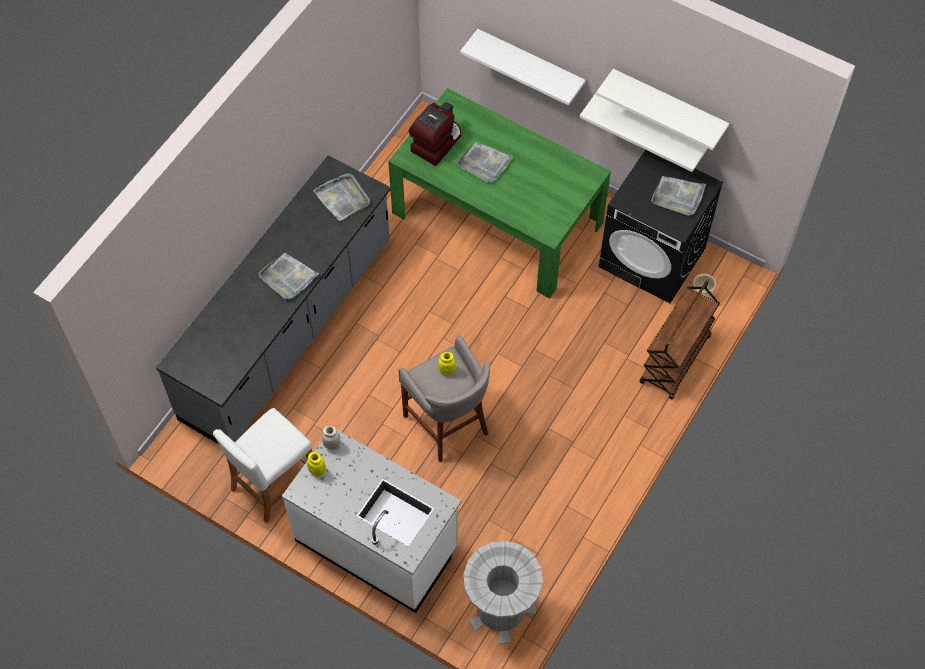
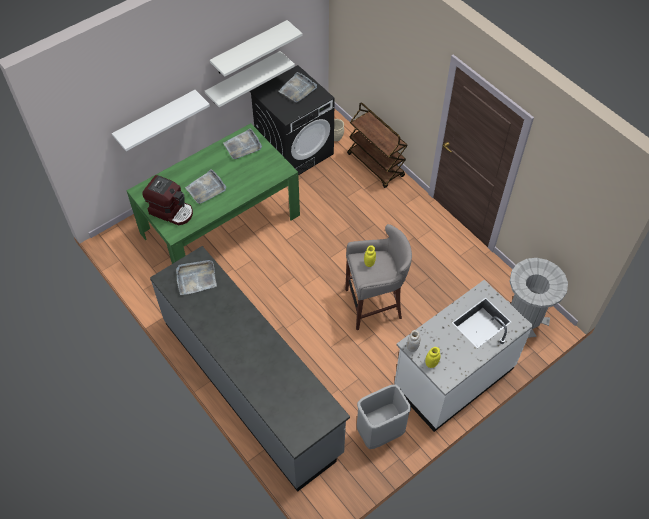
camera: 70 degrees left, 5 degrees down
white stool [213,408,312,523] -> grey trash can [357,384,411,449]
grey tray [258,253,319,299] -> grey tray moved to [223,128,262,159]
coffee machine [409,102,461,166] -> coffee machine turned 150 degrees clockwise [143,175,193,225]

